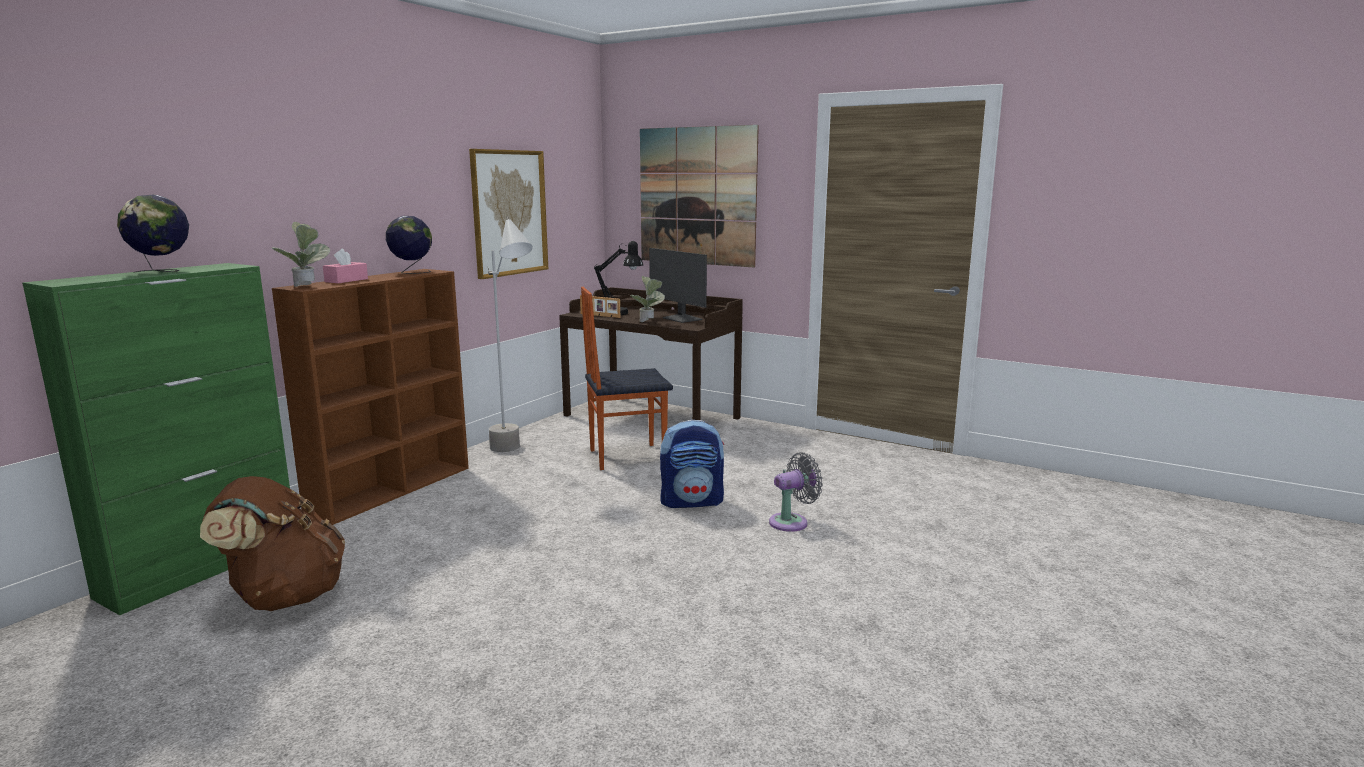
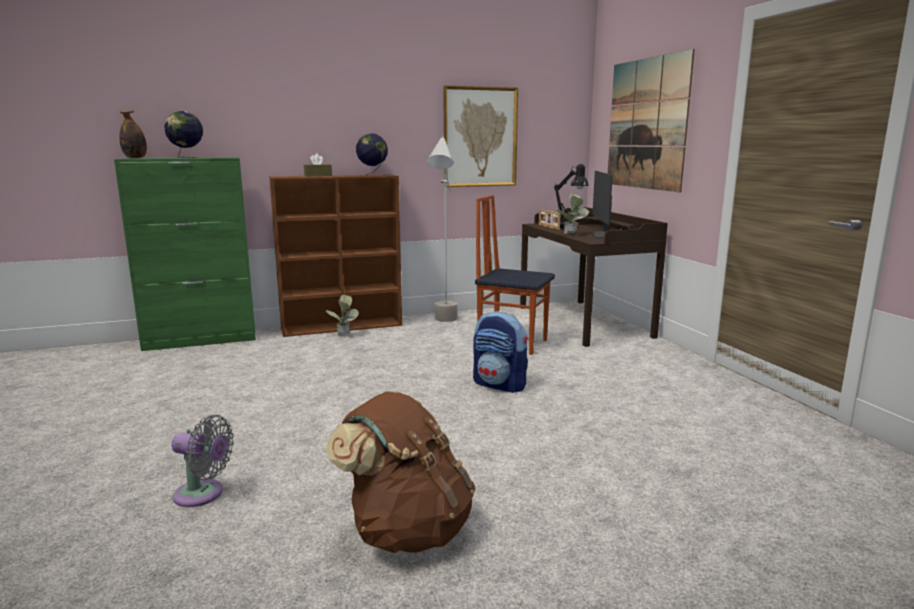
camera: 40 degrees right, 0 degrees up
brown backpack [200,476,345,611] -> brown backpack moved to [326,391,476,553]
potted plant [272,222,330,287] -> potted plant moved to [325,295,359,334]
pink tissue box [323,248,368,283] -> brown tissue box [304,153,332,176]
grey fan [769,452,823,532] -> grey fan moved to [171,415,234,507]
none -> bottle [119,110,147,158]

